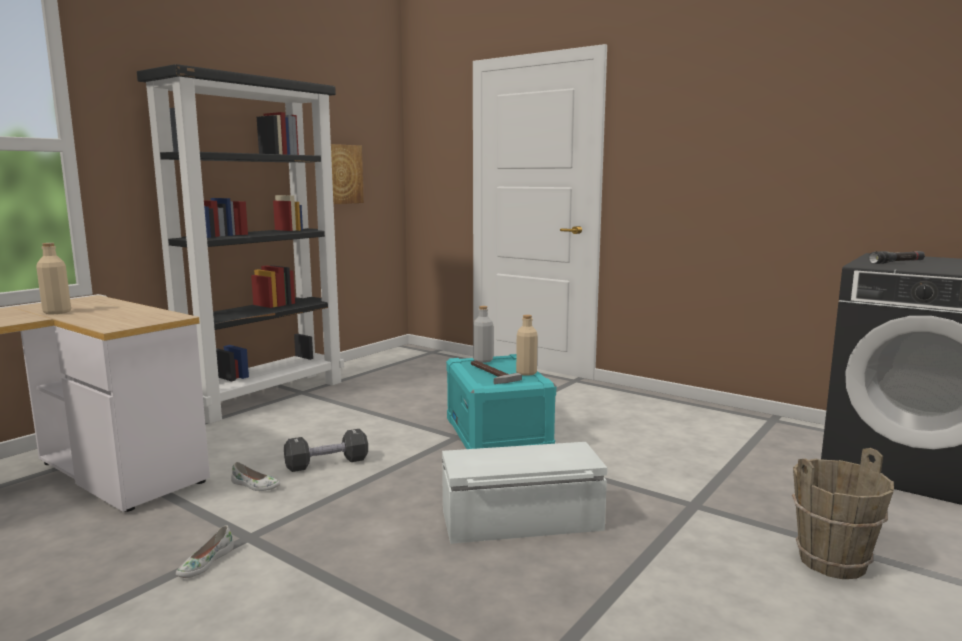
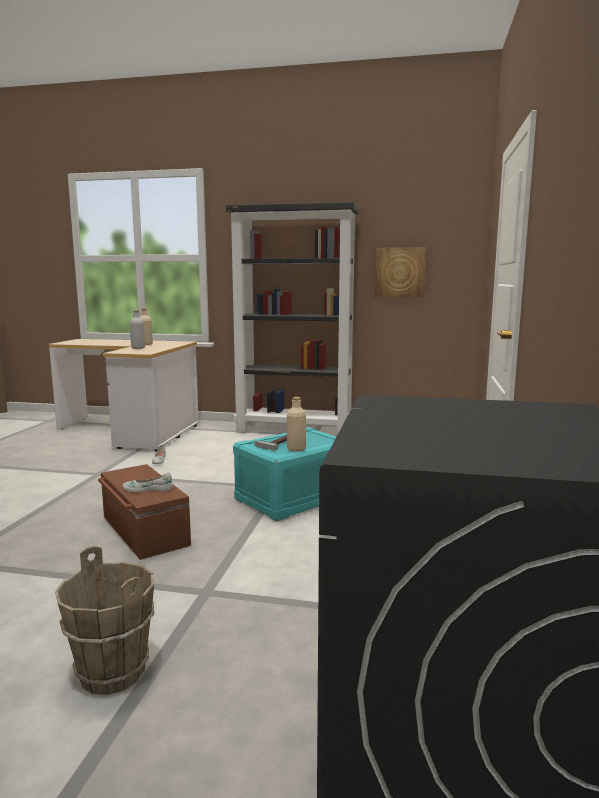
camera: 65 degrees right, 0 degrees up
white shoe [176,525,234,578] -> white shoe moved to [123,472,173,493]
black dumbbell [284,429,368,472] -> none
white storage box [442,442,607,544] -> brown storage box [98,464,191,560]
grey bottle [473,306,493,363] -> grey bottle moved to [130,310,145,349]
black flashlight [869,251,925,264] -> none

